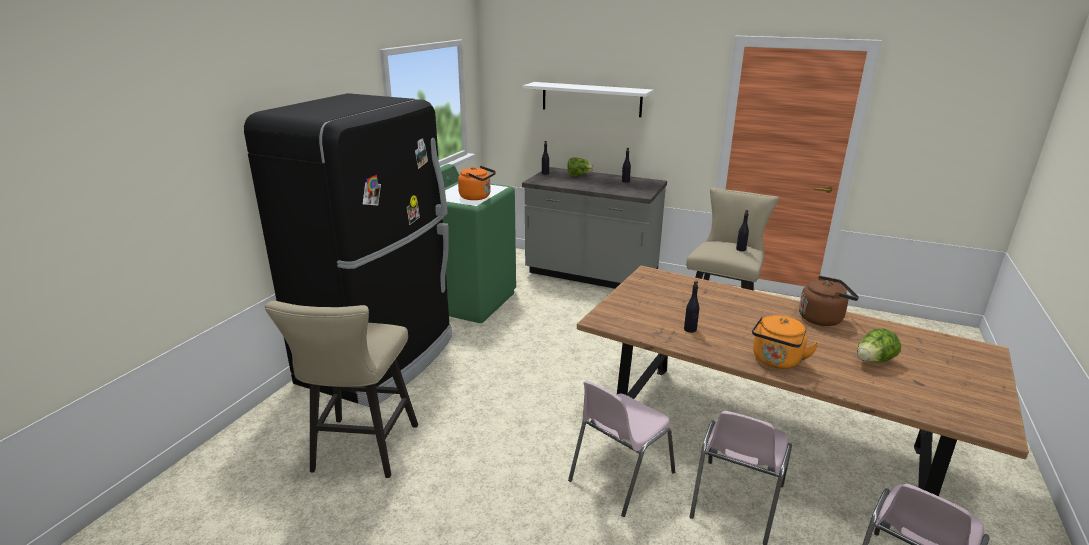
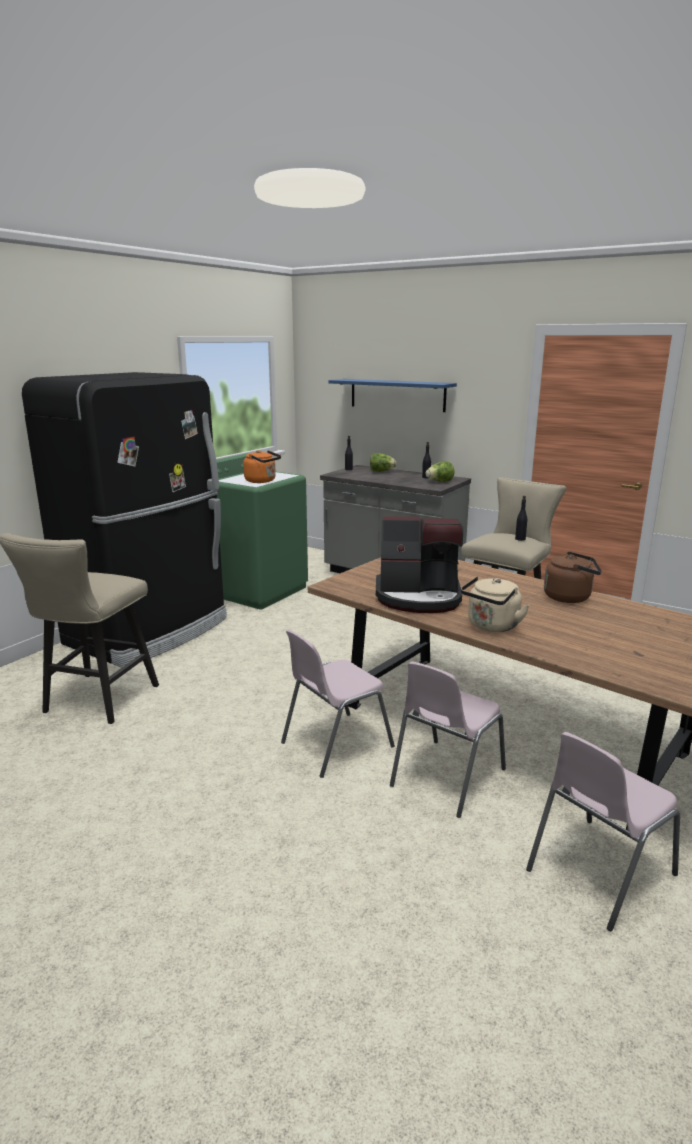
camera: 10 degrees right, 5 degrees down
white shelf [523,82,654,117] -> blue shelf [328,379,457,412]
black bottle [684,281,699,333] -> coffee machine [376,516,463,613]
orange kettle [752,315,819,369] -> beige kettle [461,576,530,632]
lettuce [857,329,901,363] -> lettuce moved to [426,461,454,482]

